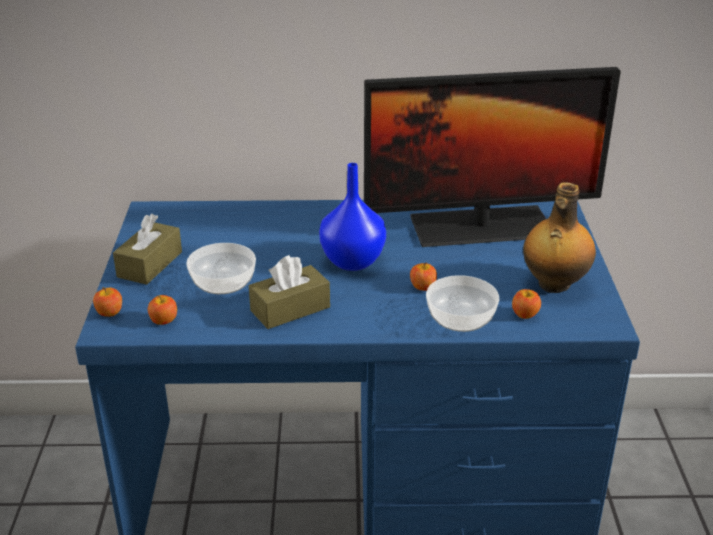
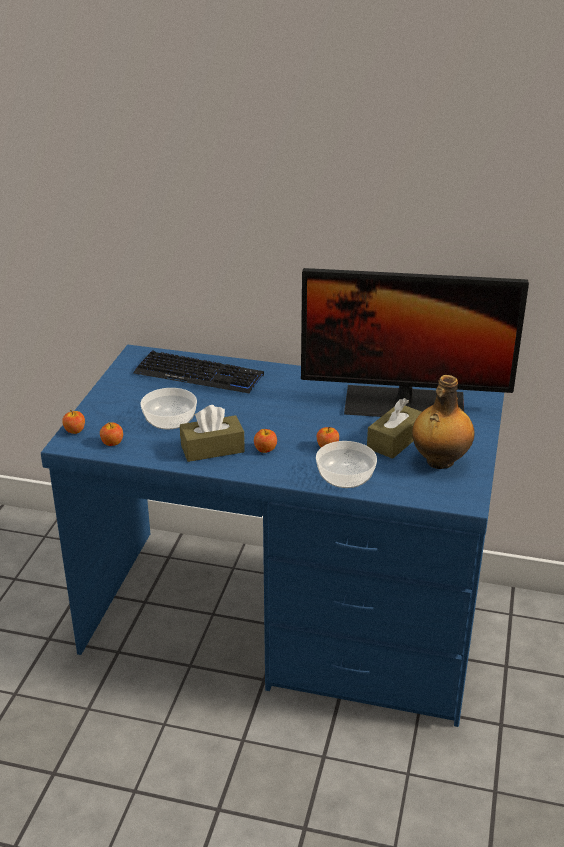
camera: 15 degrees right, 0 degrees up
brown tissue box [113,214,182,285] -> brown tissue box moved to [367,398,422,459]
blue vase [319,163,386,271] -> none
apple [512,289,541,319] -> apple moved to [254,429,277,453]
none -> keyboard [134,350,264,393]

